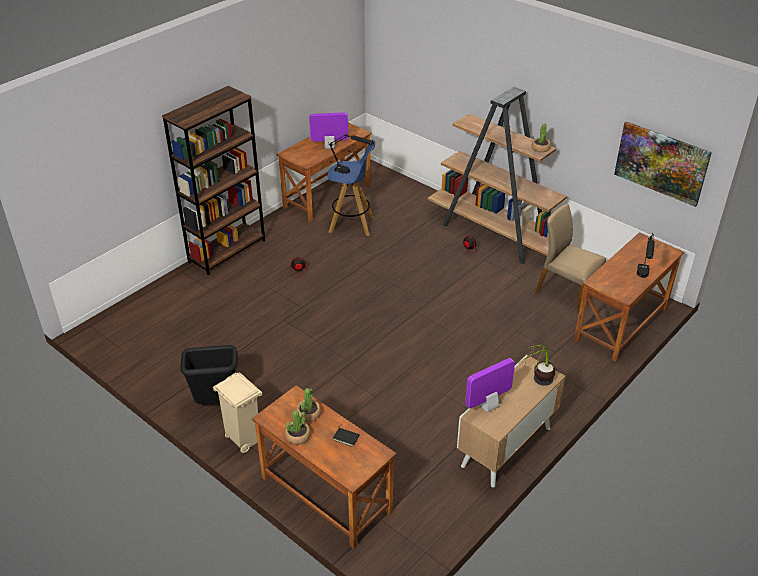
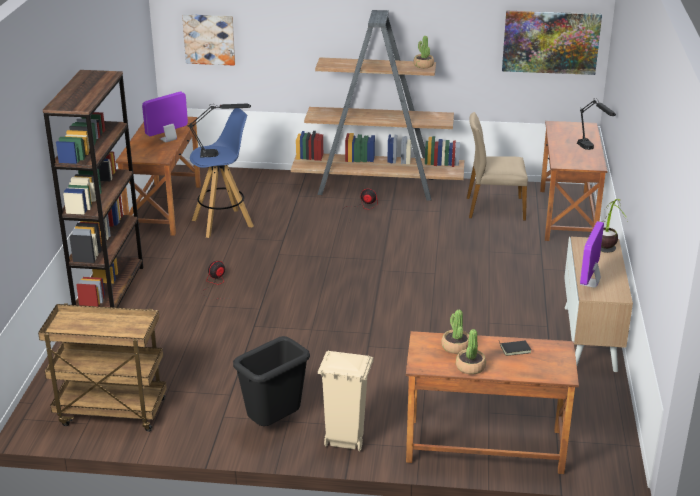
camera: 35 degrees left, 10 degrees down
none -> brown cart [38,303,167,432]
none -> picture [182,14,235,66]

